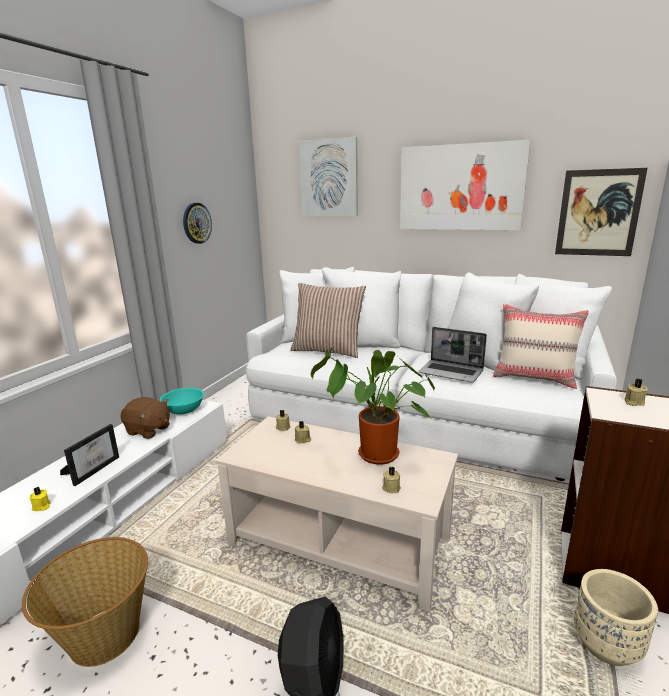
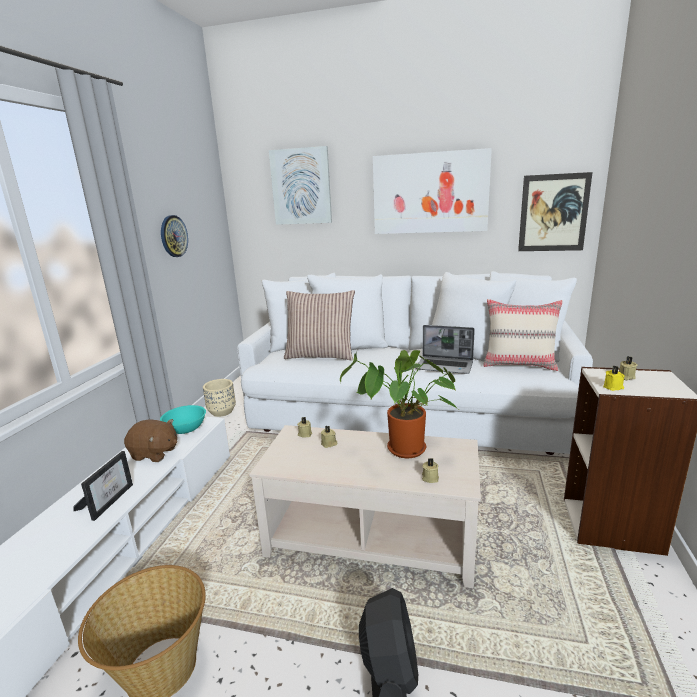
camera: 10 degrees left, 0 degrees up
yellow candle [30,487,51,511] -> yellow candle moved to [603,366,625,391]
beige planter [574,569,658,666] -> beige planter moved to [203,379,236,417]

